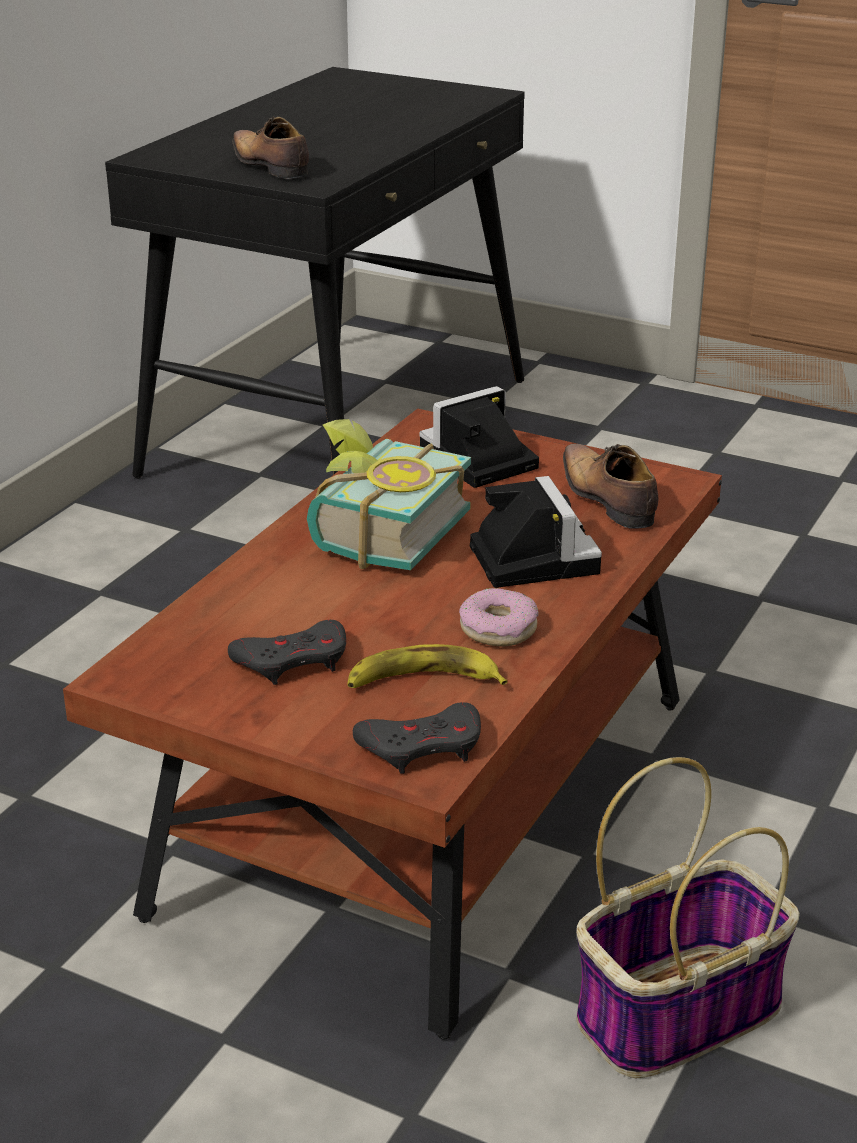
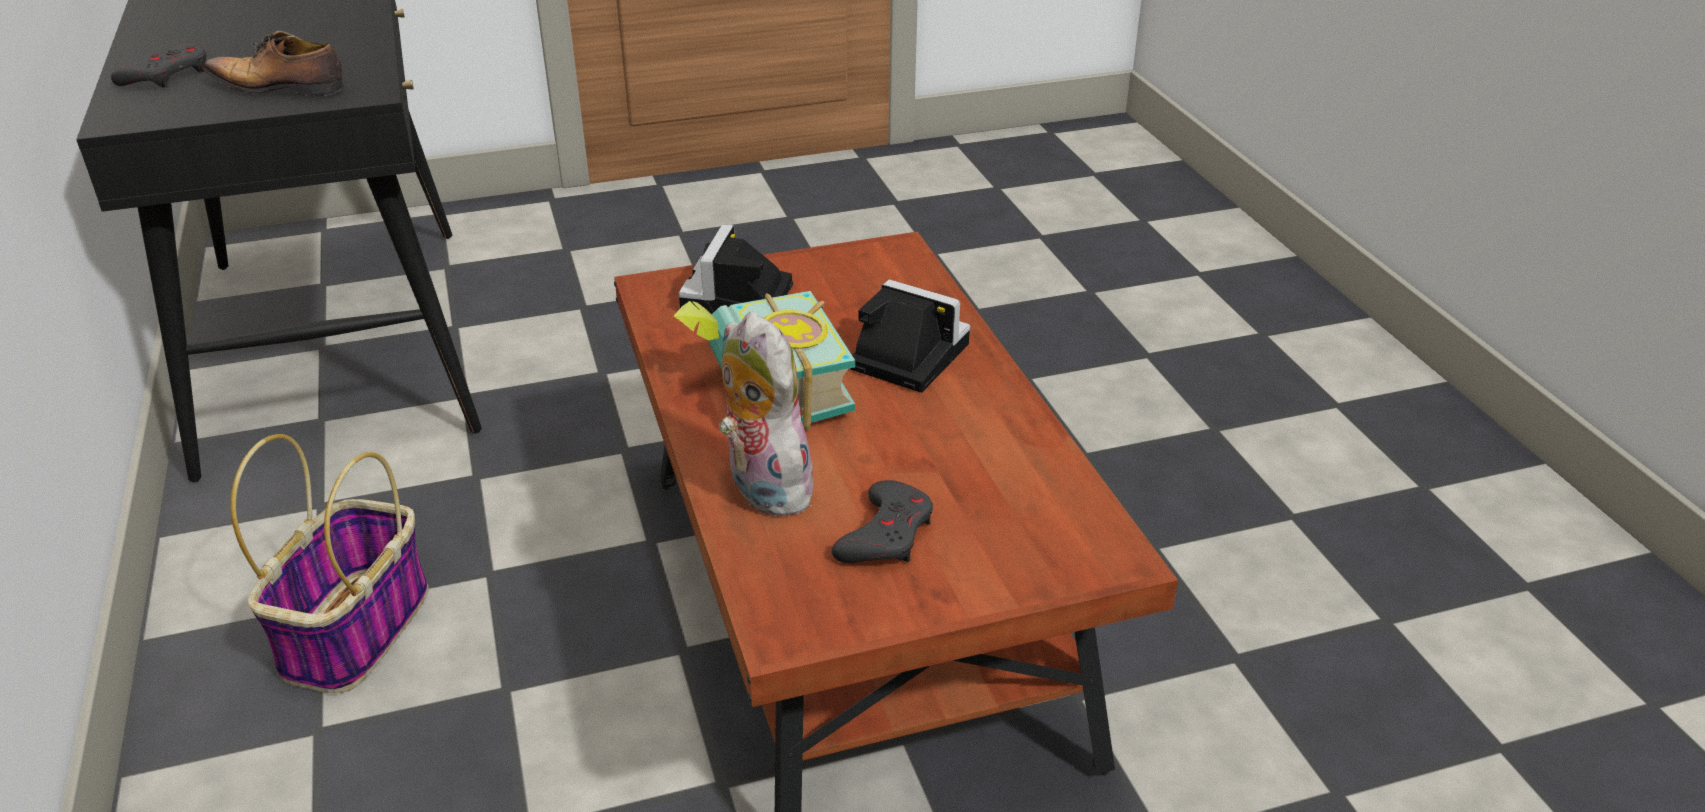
camera: 45 degrees left, 5 degrees up
banana [348,644,508,688] -> none
grey game controller [353,702,481,774] -> grey game controller moved to [111,43,206,88]
donut [459,588,539,646] -> none
shoe [563,444,658,529] -> none
basket [576,757,800,1078] -> basket moved to [230,434,429,694]
none -> plush toy [719,311,820,516]

